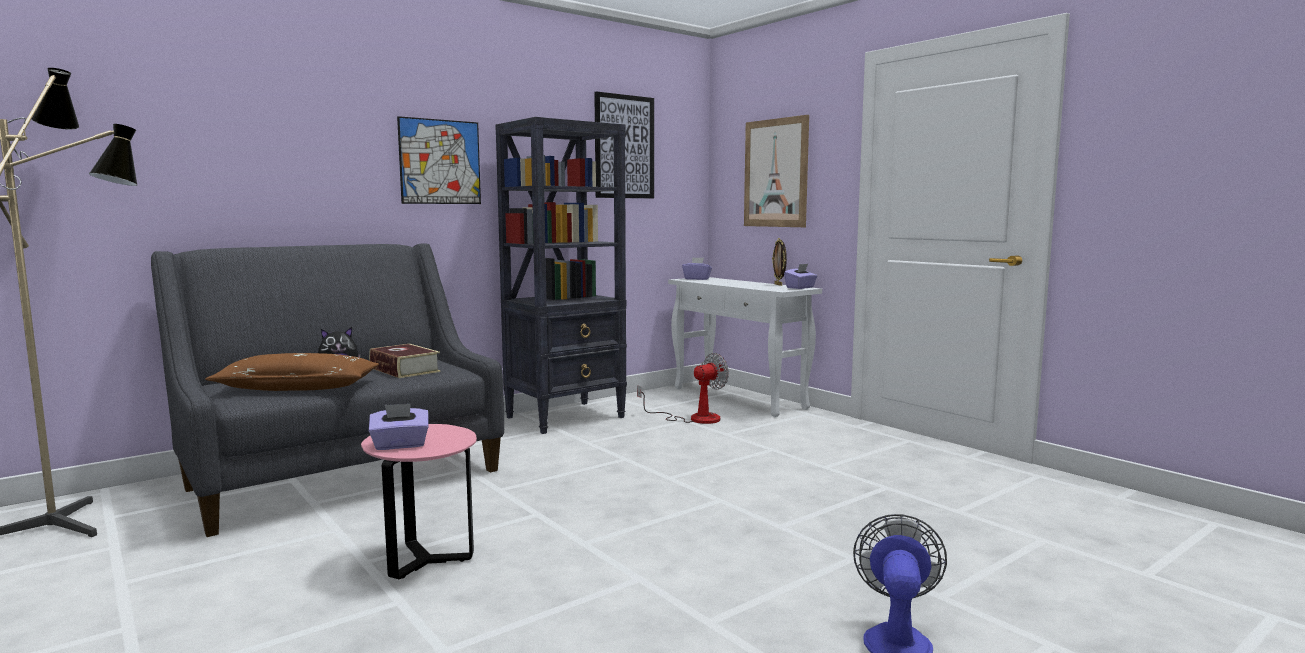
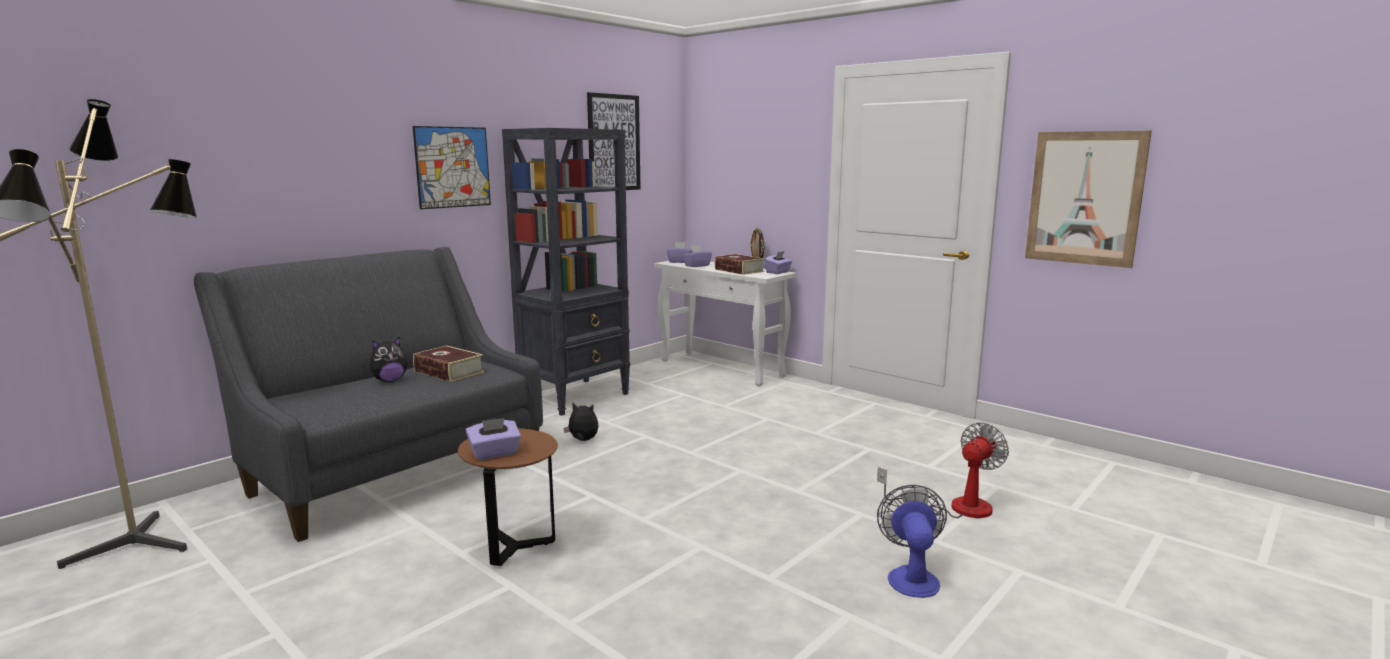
camera: 10 degrees left, 5 degrees up
brown pillow [205,353,379,391] -> none
pink side table [361,424,477,579] -> brown side table [458,428,558,566]
fan [637,353,729,424] -> fan moved to [877,423,1009,518]
picture [744,115,809,227] -> picture moved to [1025,131,1152,268]
none -> plush toy [563,403,599,441]
none -> purple tissue box [683,245,712,267]
none -> book [715,254,765,275]

